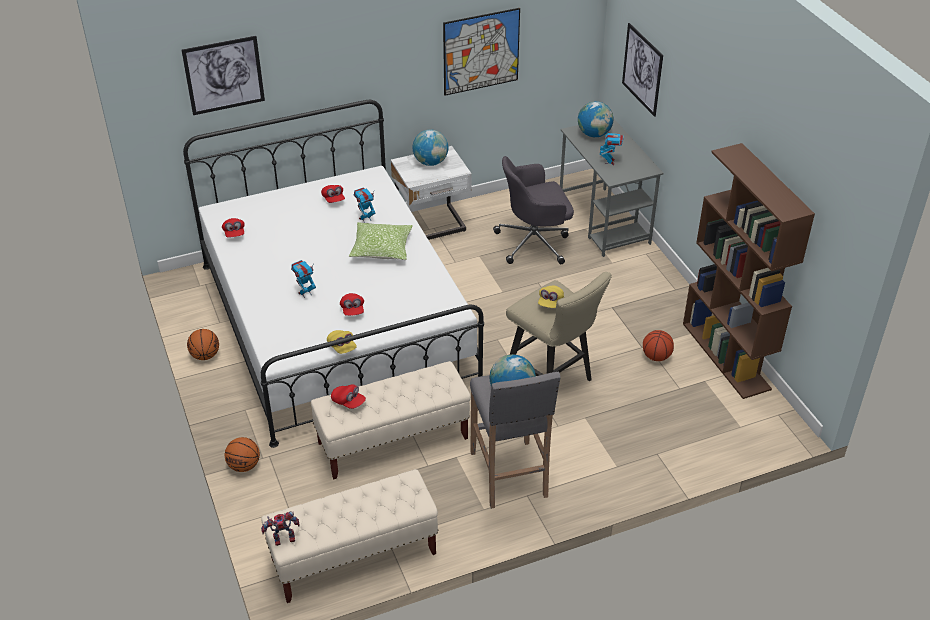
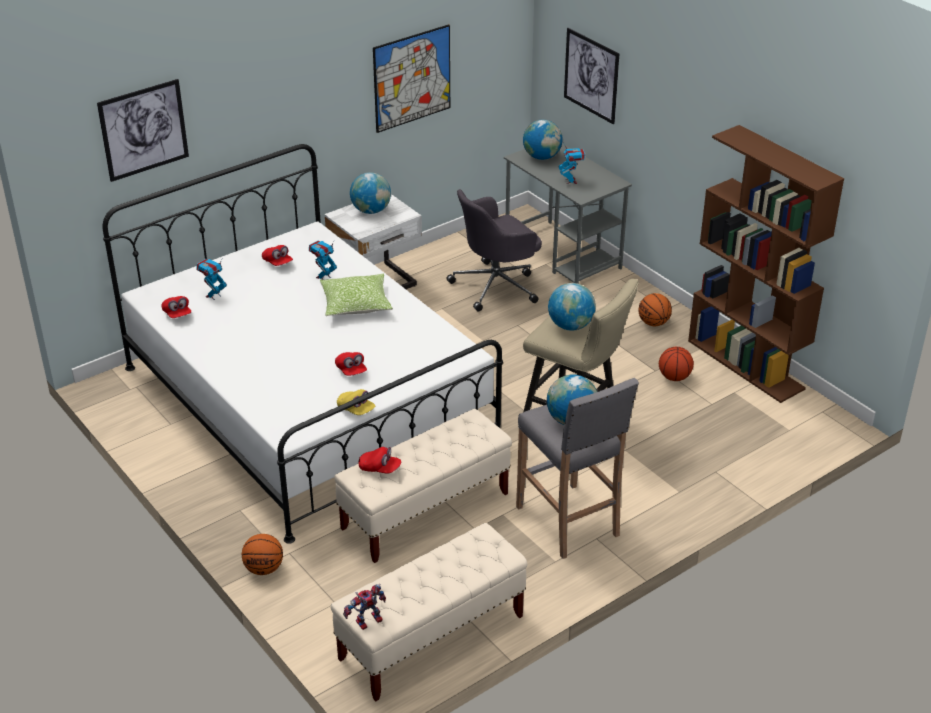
camera: 15 degrees left, 5 degrees down
basketball [187,329,219,360] -> basketball moved to [638,293,672,326]
toy robot [291,260,316,298] -> toy robot moved to [197,258,227,300]
yellow cap [538,286,564,308] -> globe [548,283,596,331]

